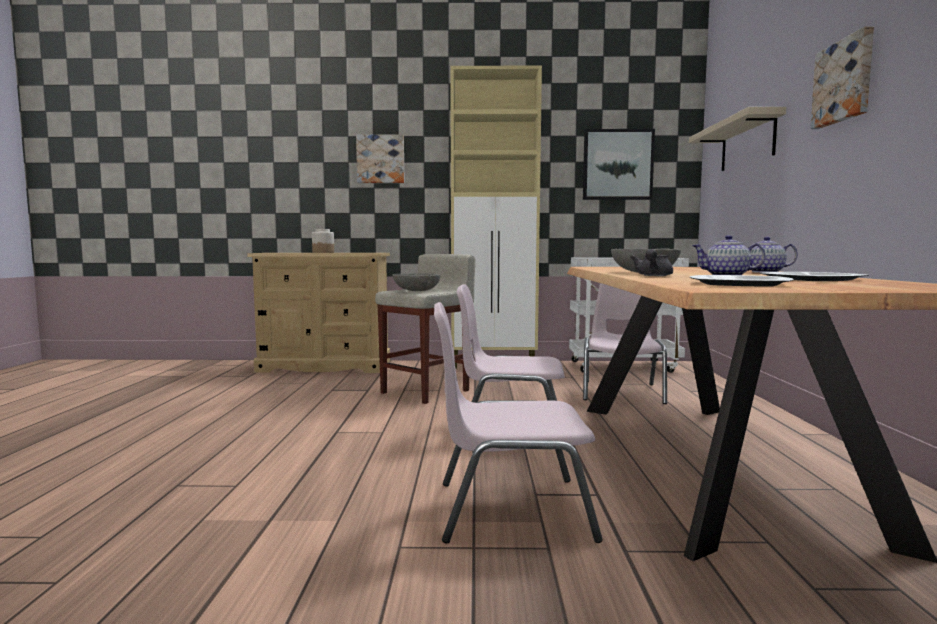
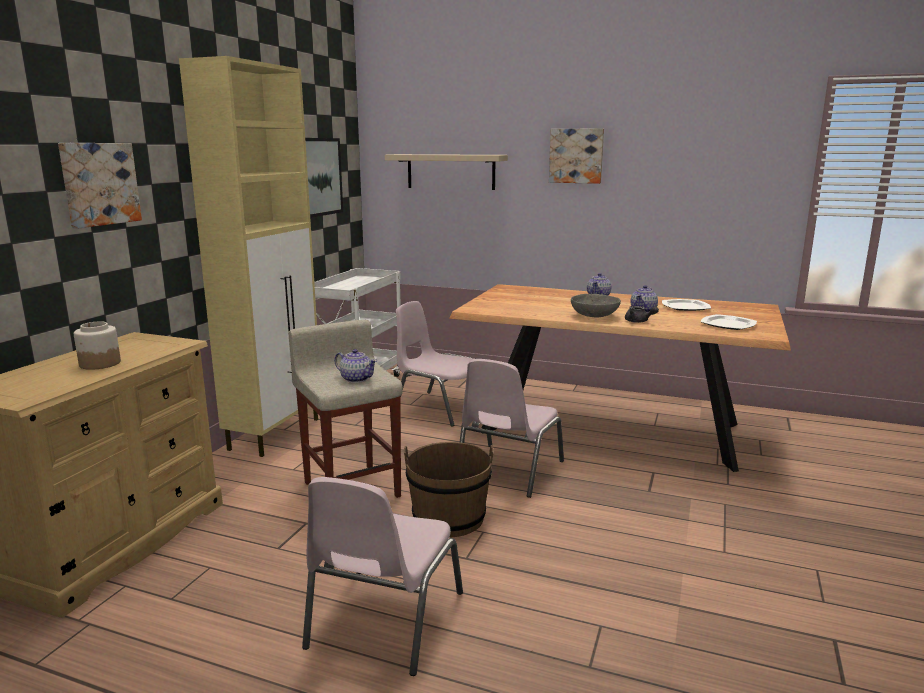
camera: 70 degrees left, 10 degrees up
grey bowl [392,273,440,291] -> teapot [334,349,377,383]
pink chair [434,302,603,544] -> pink chair moved to [302,477,463,676]
none -> brown bucket [404,442,494,537]

